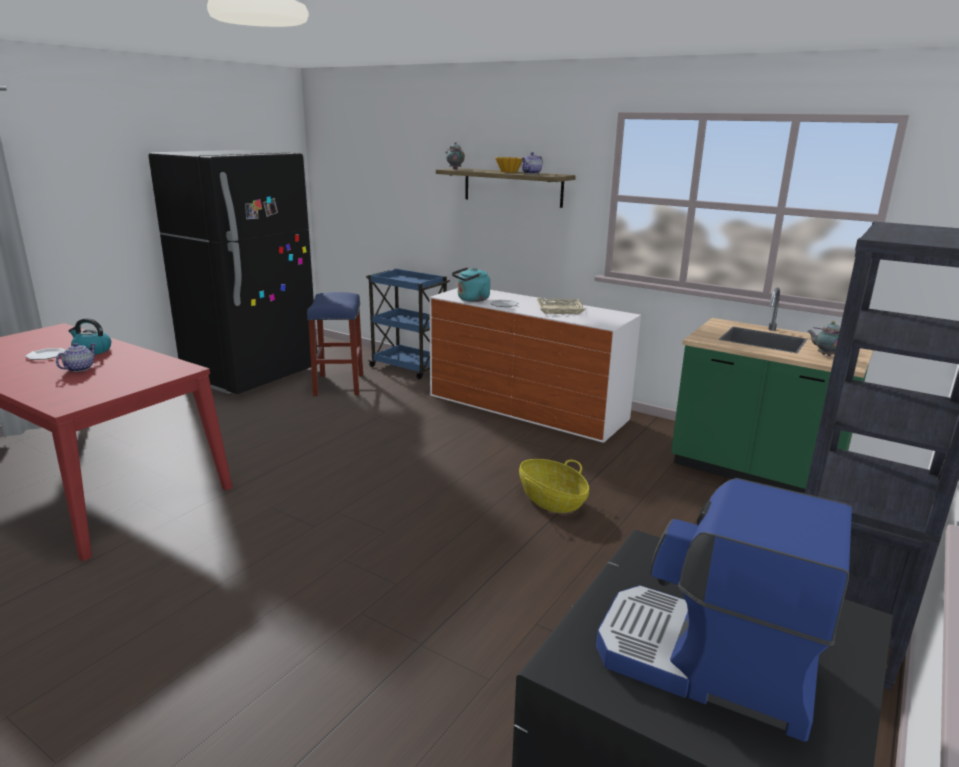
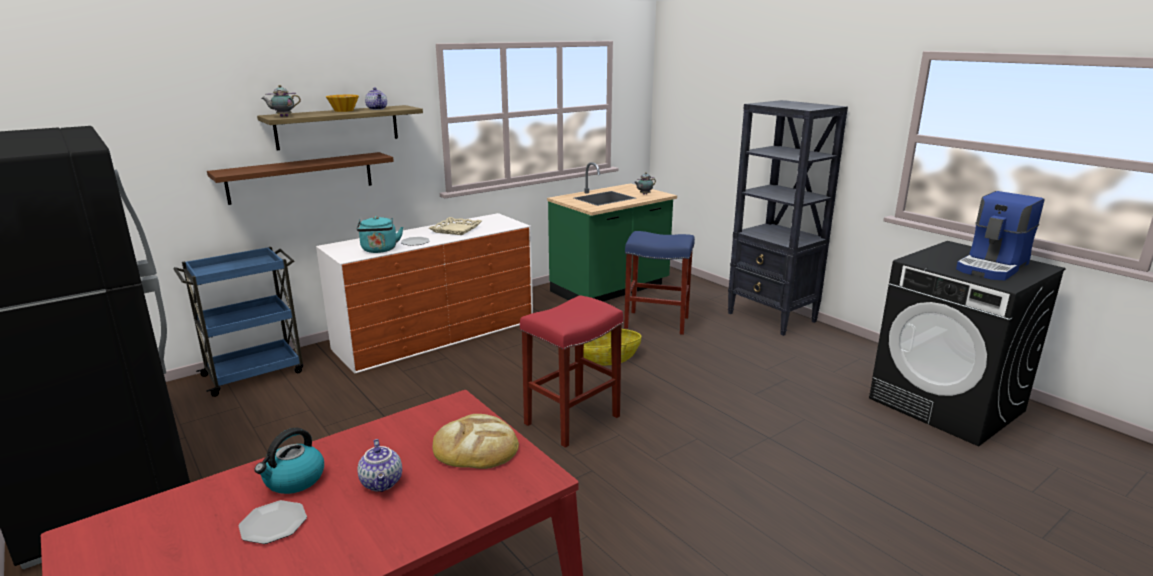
camera: 70 degrees left, 0 degrees up
teapot [56,343,96,372] -> teapot turned 150 degrees counterclockwise [357,439,402,492]
blue stool [307,292,363,396] -> blue stool moved to [624,231,695,335]
none -> brown shelf [207,152,394,205]
none -> bread [433,414,519,469]
none -> red stool [520,295,623,448]

